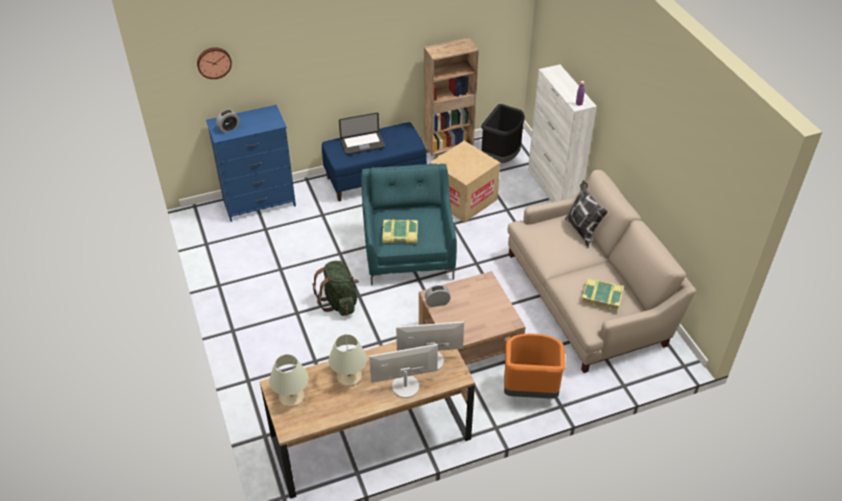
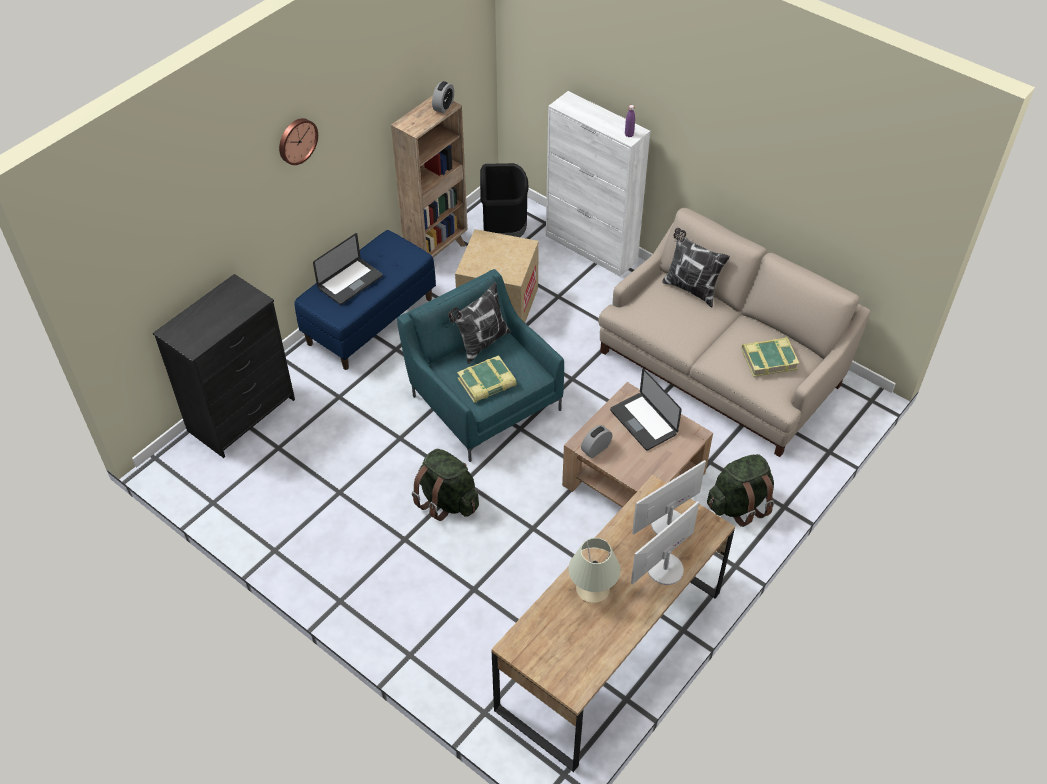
camera: 30 degrees left, 5 degrees up
wall clock [197,47,232,79] -> wall clock moved to [279,118,318,165]
blue dresser [206,105,296,222] -> black dresser [153,274,295,458]
alarm clock [216,110,240,133] -> alarm clock moved to [432,81,454,113]
beige table lamp [269,354,309,407] -> none
orange trash can [504,333,566,399] -> green backpack [707,454,774,527]
none -> pillow [448,282,511,364]
none -> laptop [610,368,682,450]

